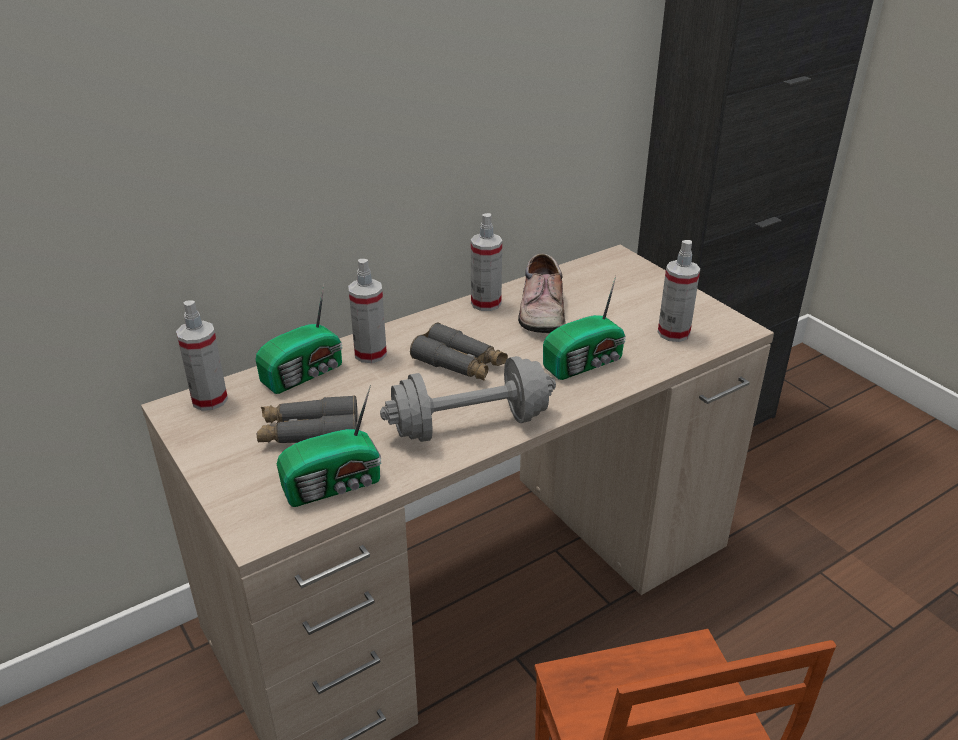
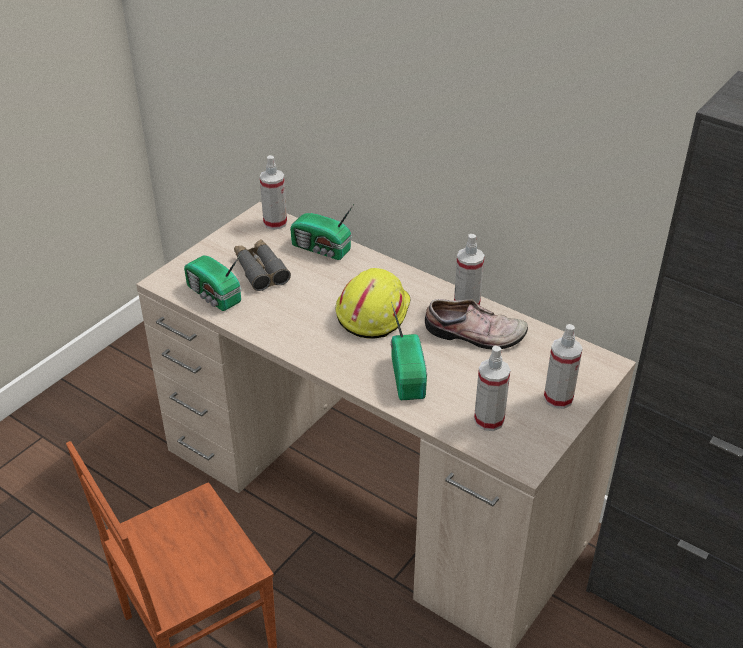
camera: 70 degrees right, 5 degrees up
spray bottle [348,259,387,363] -> spray bottle moved to [544,324,583,409]
grey dumbbell [380,356,556,442] -> none
grey binoculars [410,323,508,381] -> yellow hard hat [335,268,410,339]
shoe [518,253,566,333] -> shoe turned 150 degrees counterclockwise [425,299,528,349]
radio [543,276,626,380] -> radio turned 135 degrees counterclockwise [391,302,427,400]

